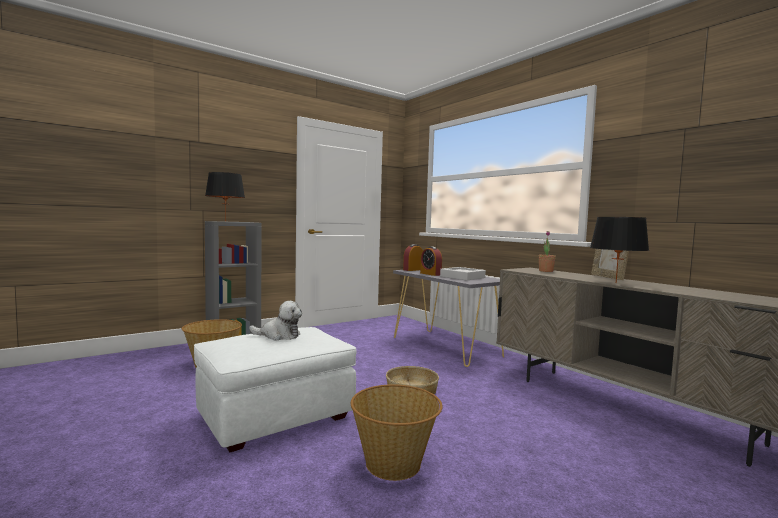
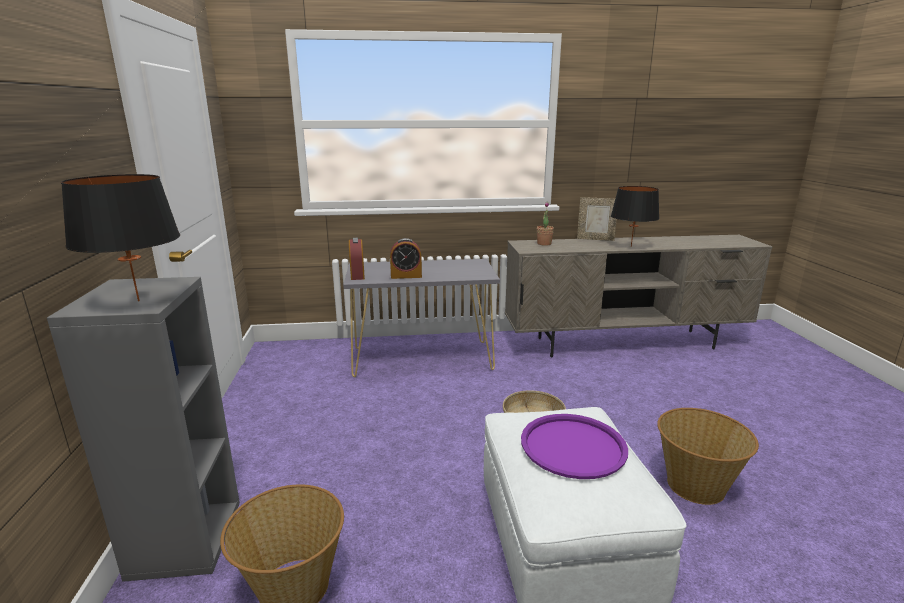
camera: 60 degrees left, 15 degrees up
plush toy [249,301,302,341] -> purple tray [521,414,628,479]
grey tray [440,267,486,280] -> none

